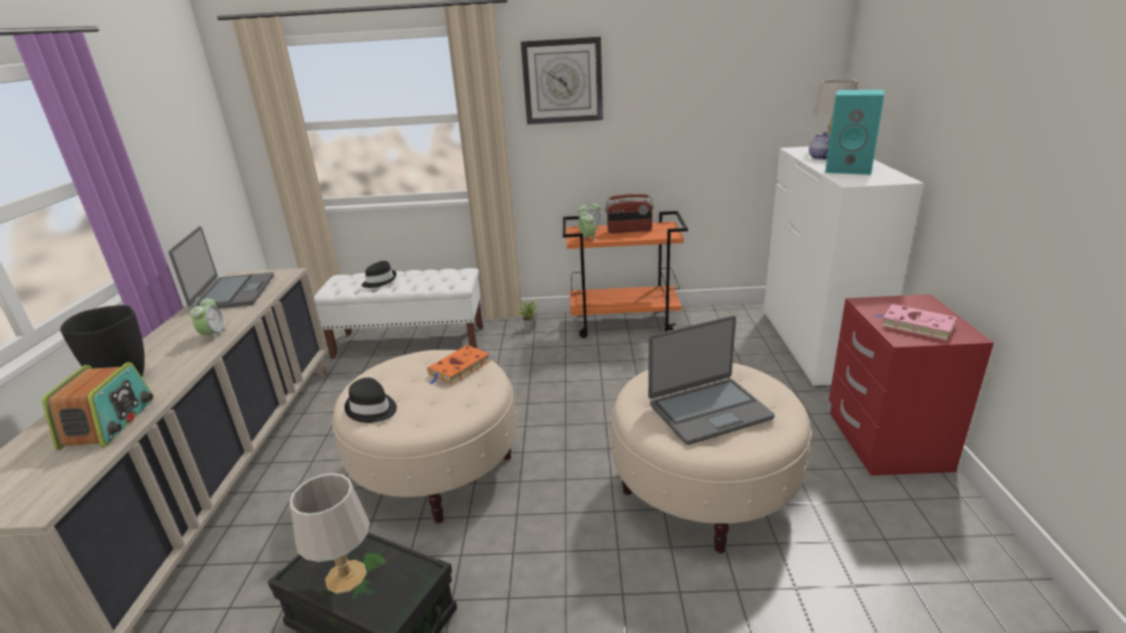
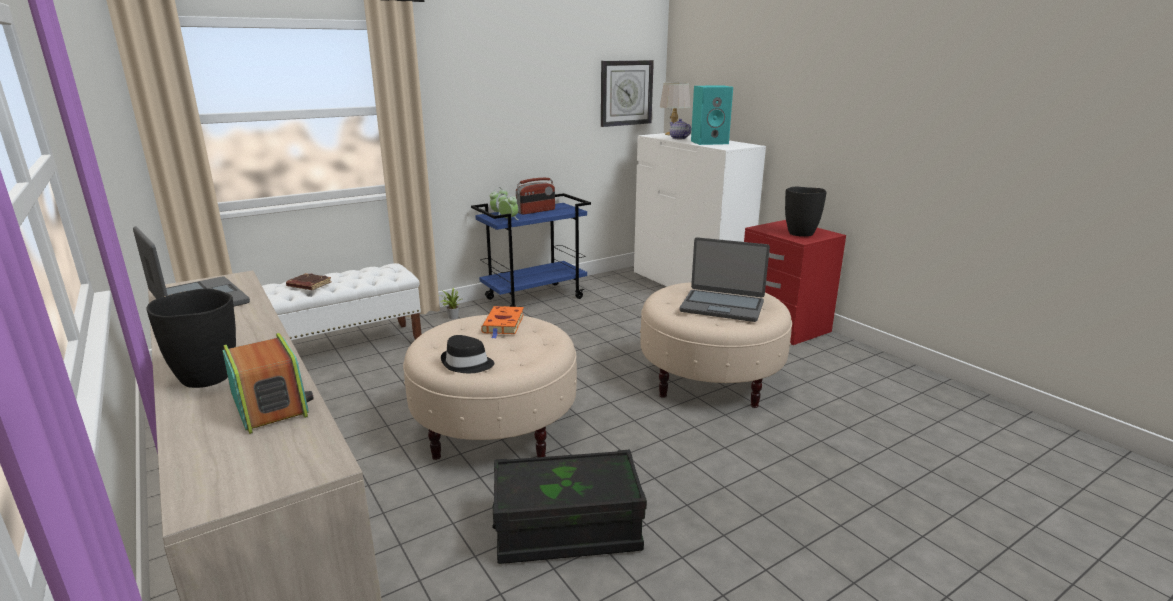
camera: 35 degrees left, 5 degrees down
alarm clock [190,297,227,342] -> none
grey table lamp [290,473,370,594] -> none
black hat [361,261,397,288] -> brown book [286,273,331,290]
wall clock [521,37,603,125] -> wall clock moved to [601,60,654,127]
orange cart [563,211,688,338] -> blue cart [471,193,591,307]
laptop [648,316,775,445] -> laptop turned 75 degrees clockwise [679,237,770,322]
pink book [875,304,957,341] -> black vase [785,186,827,237]

